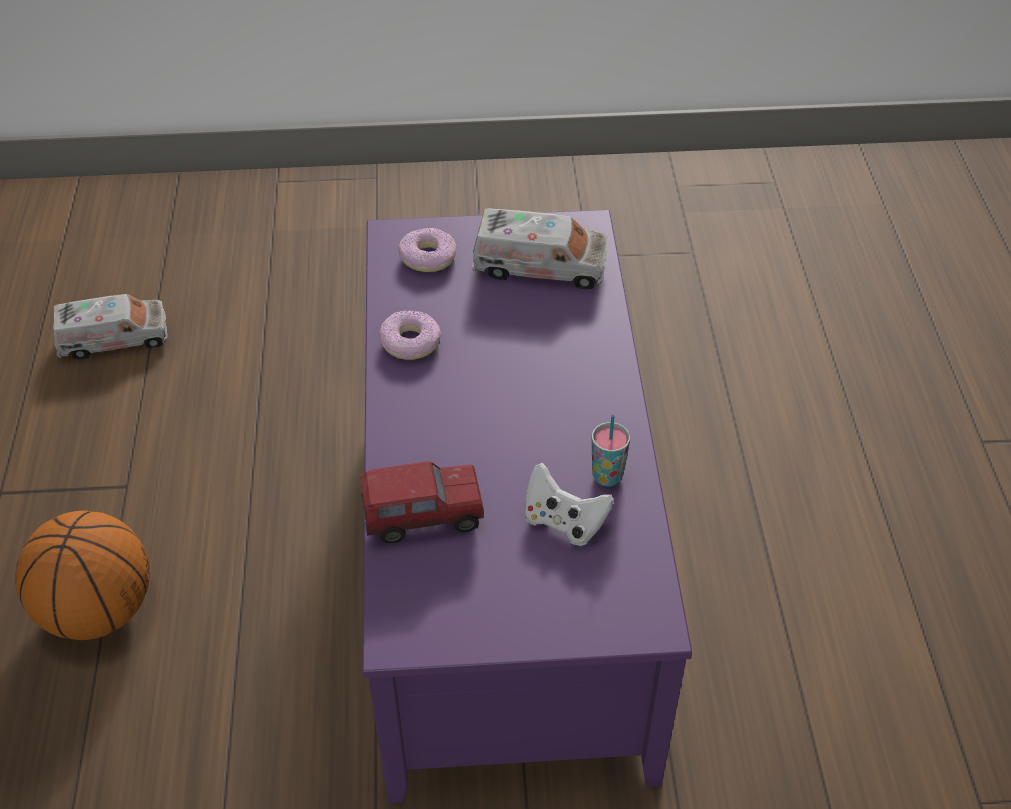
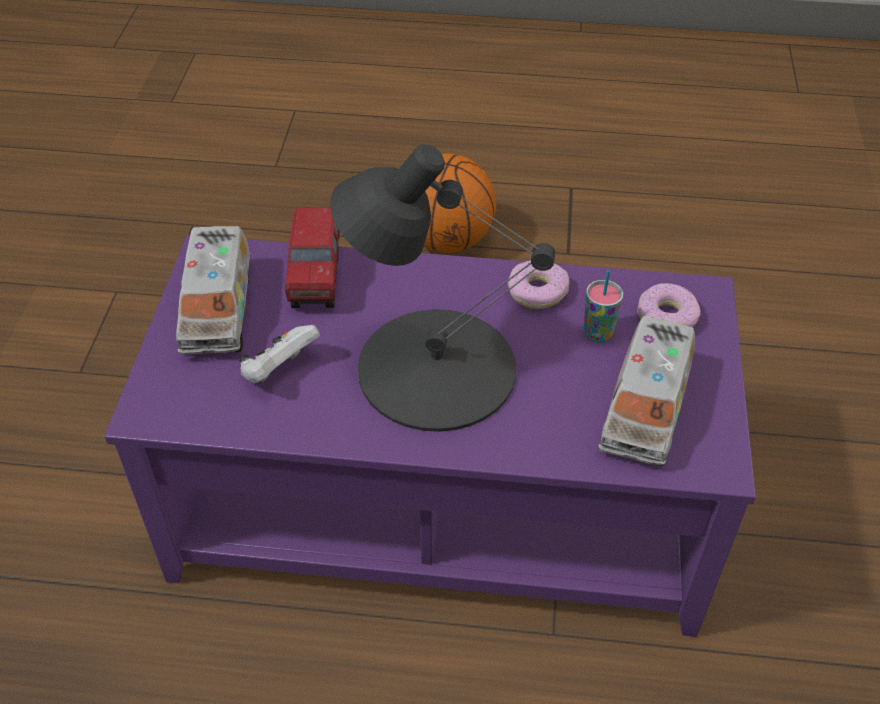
camera: 100 degrees right, 0 degrees up
toy truck [53,294,167,360] -> toy truck moved to [176,226,251,355]
cup [592,415,630,487] -> cup moved to [584,270,623,343]
none -> black table lamp [330,144,555,432]

